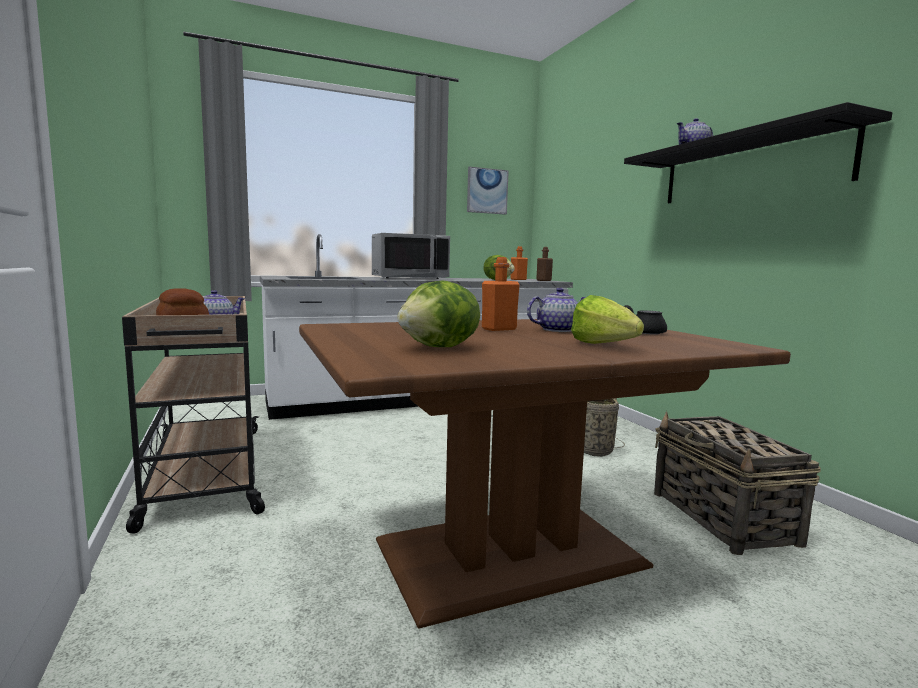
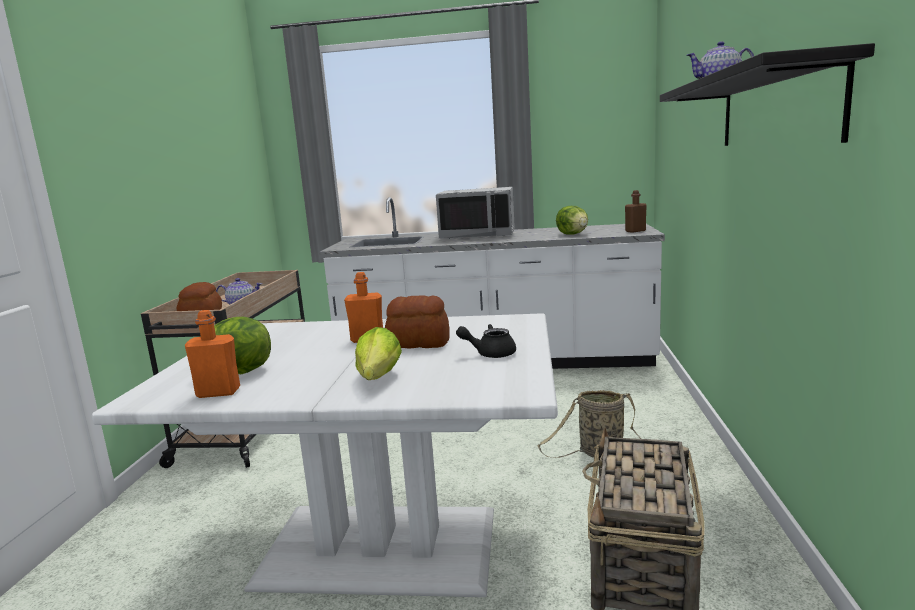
camera: 30 degrees right, 5 degrees up
brown dining table [299,319,791,629] -> white dining table [92,313,558,597]
picture [467,166,509,215] -> none
orange bottle [510,246,528,280] -> orange bottle moved to [185,310,240,398]
teapot [527,288,586,332] -> bread [385,295,450,348]

